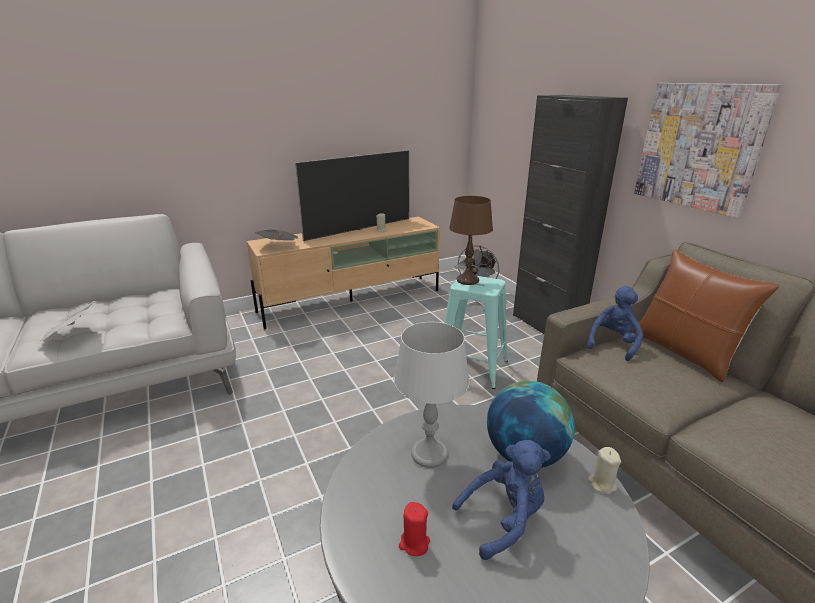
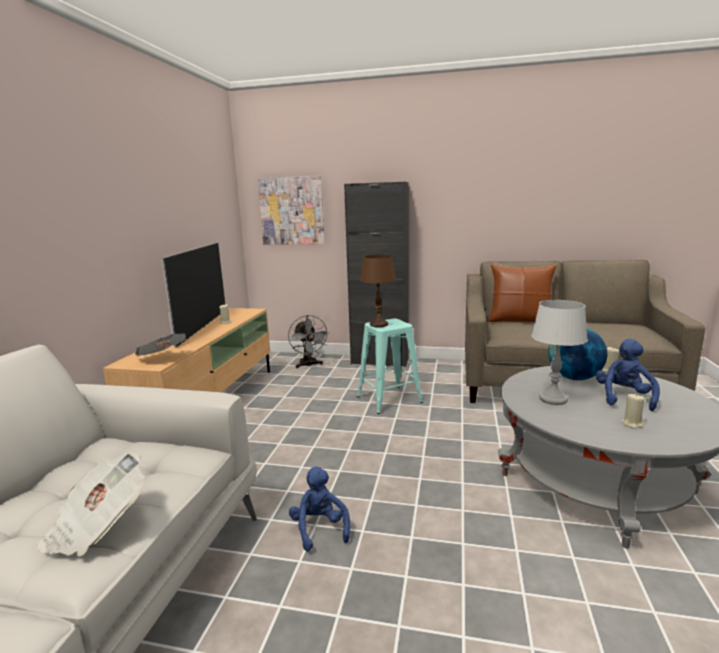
camera: 50 degrees left, 10 degrees down
red candle [399,502,430,556] -> beige candle [622,393,645,429]
blue plush toy [586,286,643,361] -> blue plush toy moved to [289,467,350,552]
picture [634,83,782,218] -> picture moved to [258,176,325,245]

